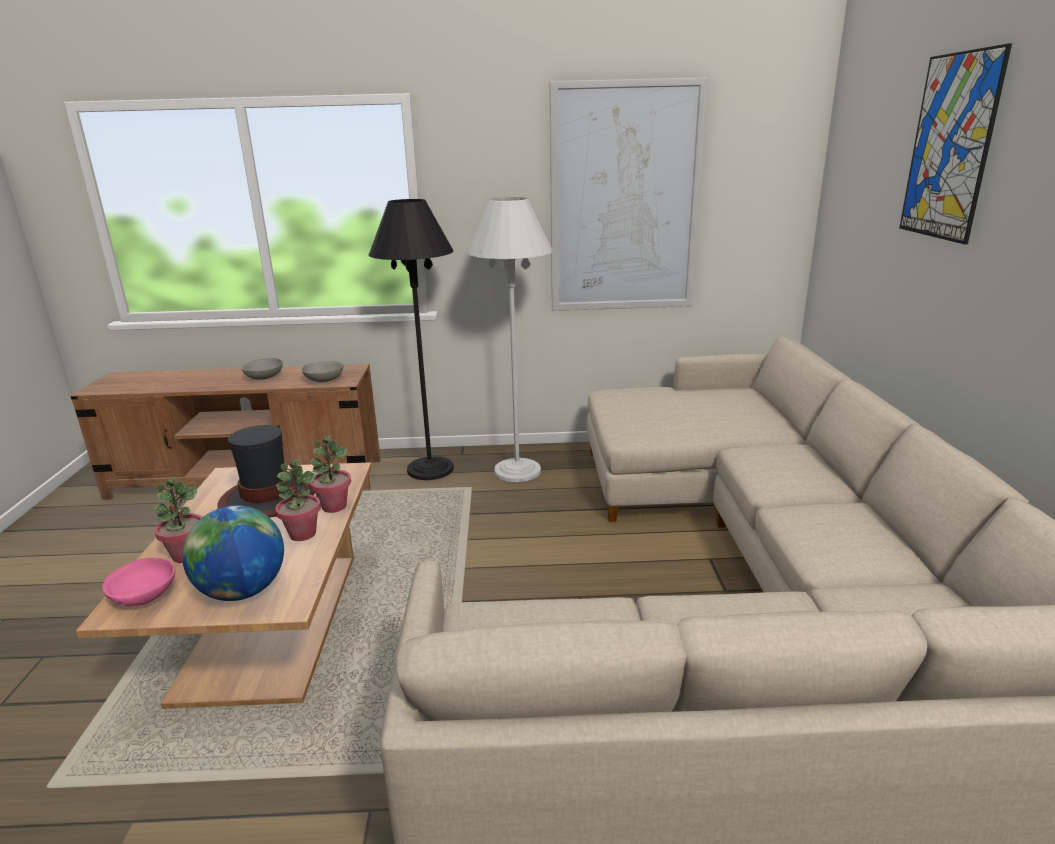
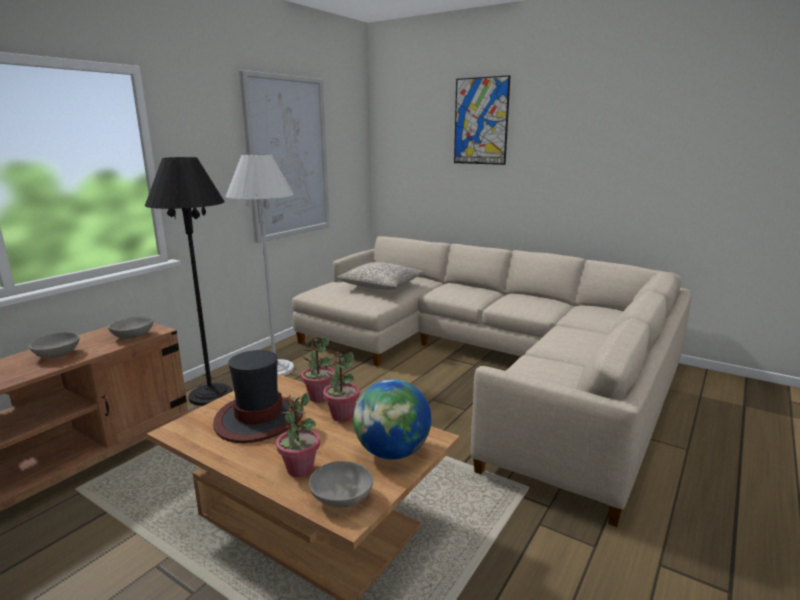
camera: 55 degrees left, 5 degrees down
pink bowl [102,558,175,606] -> grey bowl [309,461,373,507]
none -> grey pillow [337,262,425,290]

